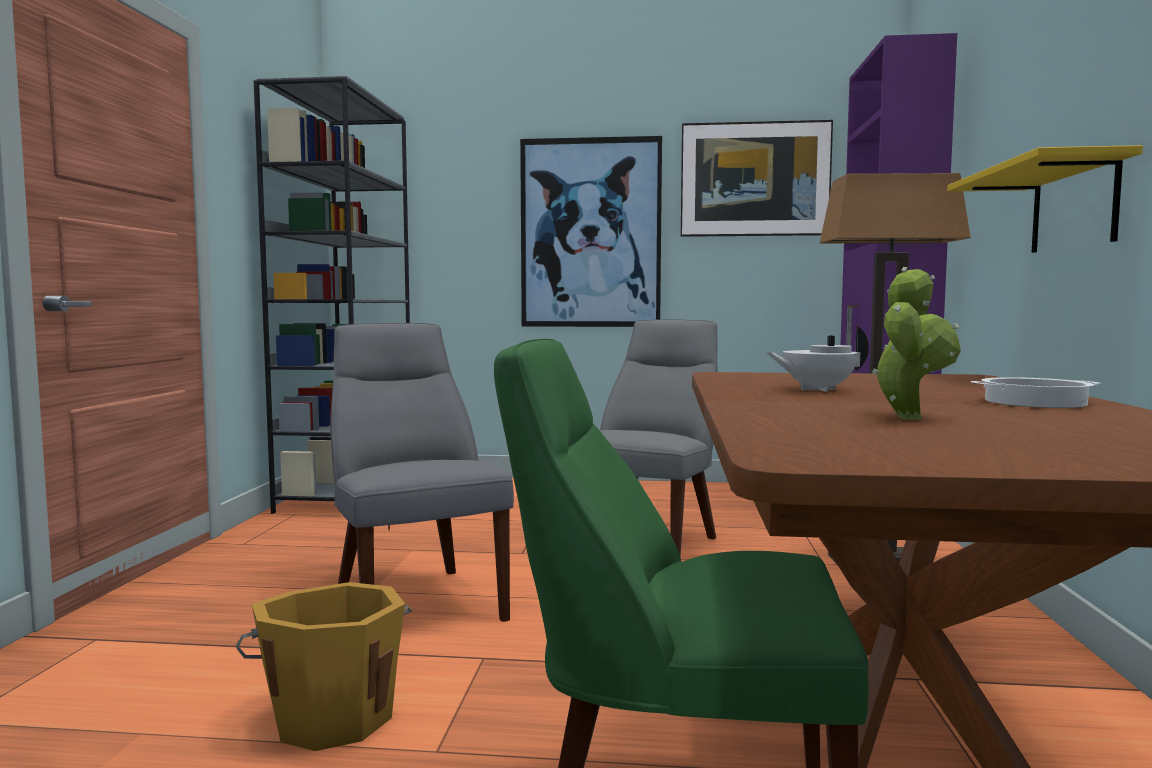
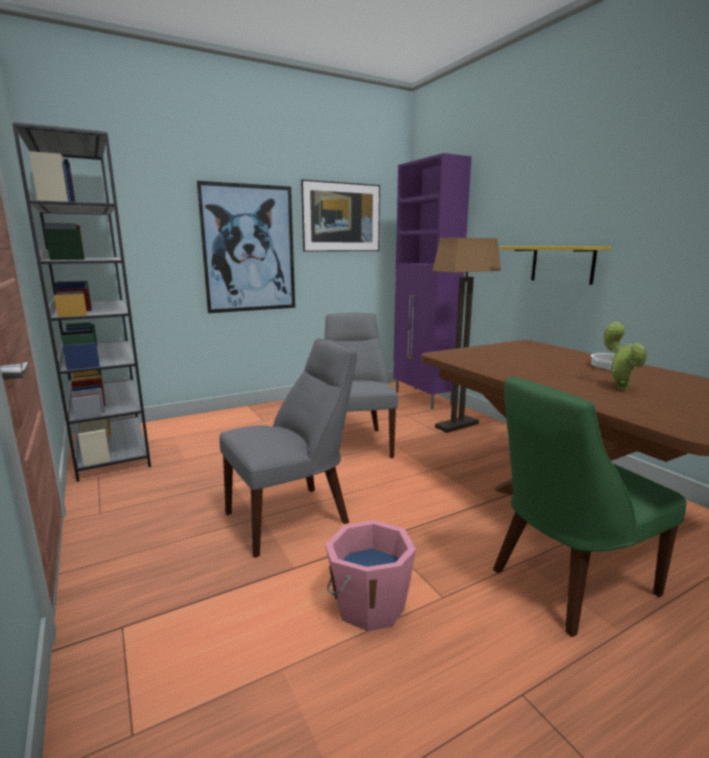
camera: 35 degrees left, 10 degrees up
orange bucket [236,582,412,751] -> pink bucket [325,520,416,631]
grey chair [330,323,514,622] -> grey chair turned 120 degrees clockwise [219,339,357,558]
white teapot [767,326,869,392] -> none

